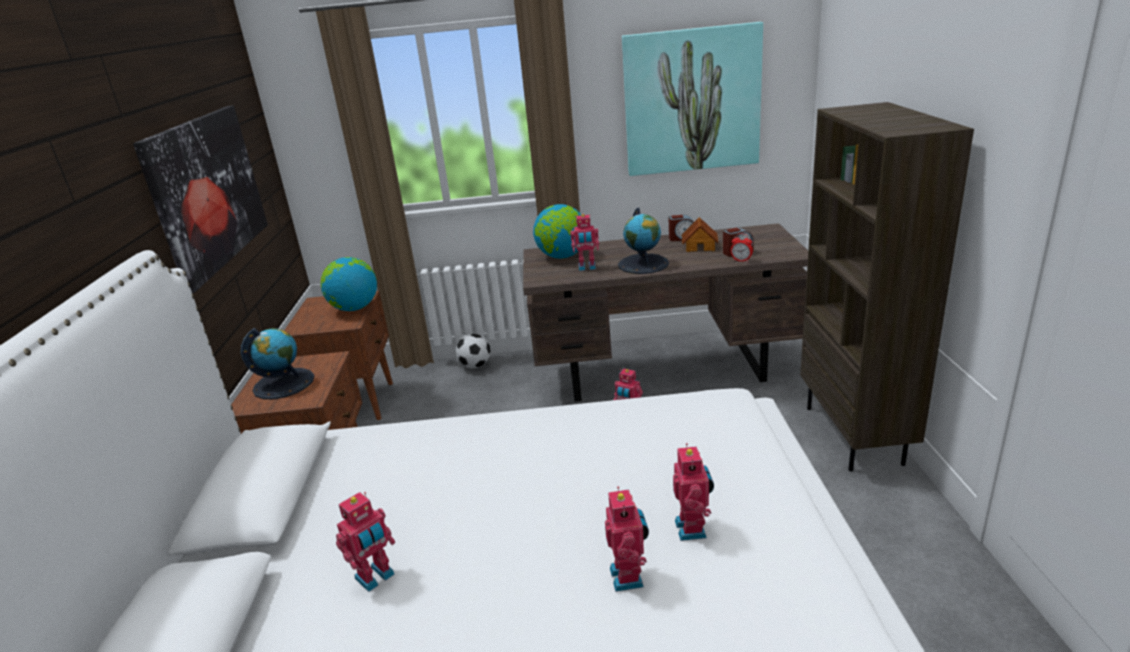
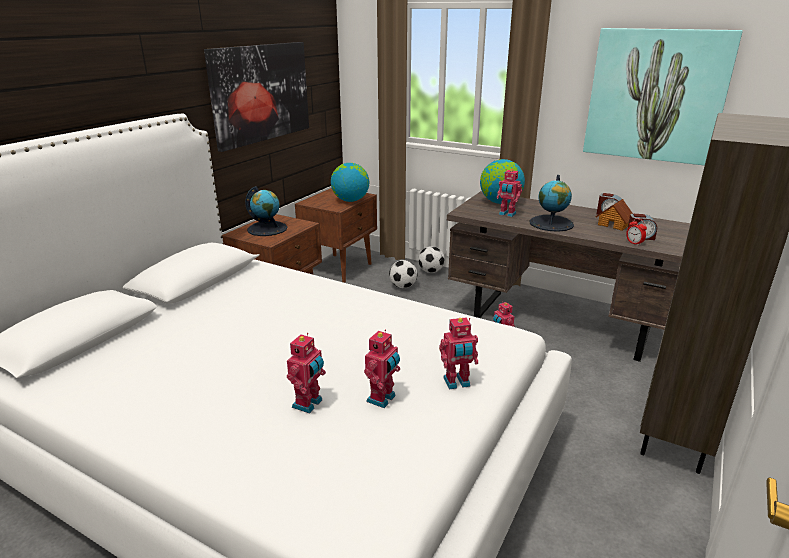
camera: 30 degrees right, 0 degrees up
toy robot [336,492,395,592] -> toy robot moved to [439,317,478,389]
none -> football [389,260,417,288]

